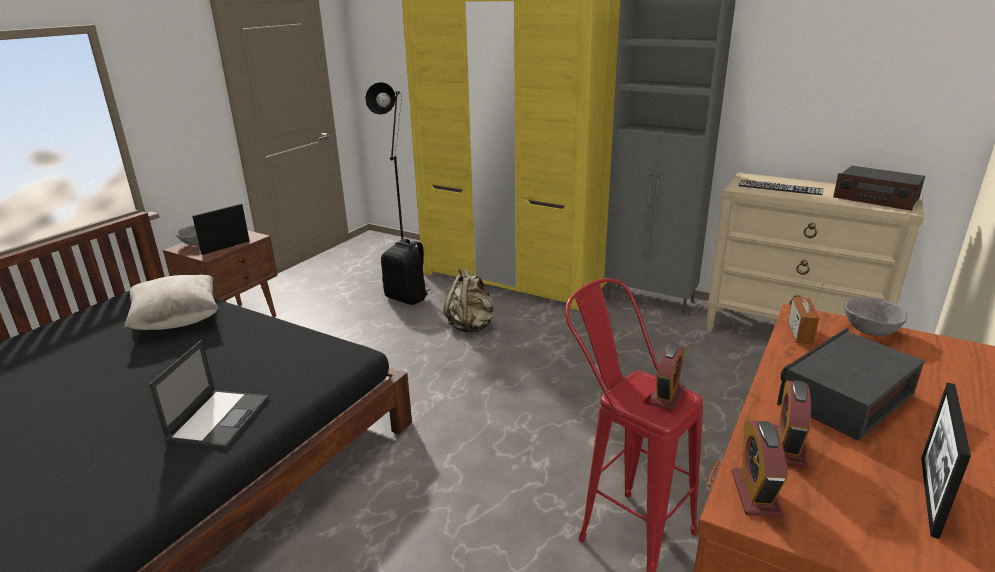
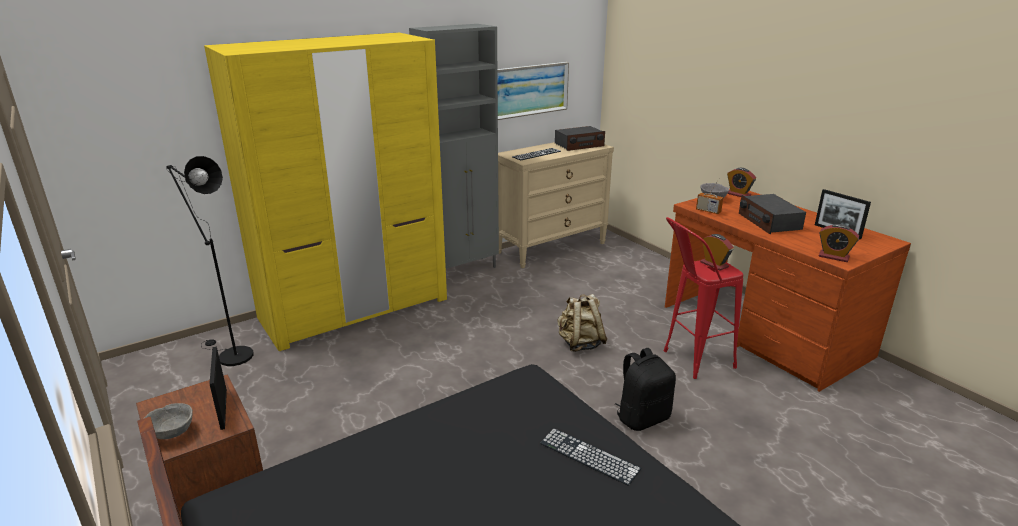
camera: 65 degrees left, 0 degrees up
beige pillow [124,275,218,330] -> none
laptop [148,340,269,448] -> keyboard [540,428,641,486]
black backpack [381,238,430,305] -> black backpack moved to [615,348,676,431]
beige backpack [443,268,494,333] -> beige backpack moved to [558,294,608,352]
alarm clock [773,380,811,468] -> alarm clock moved to [727,168,756,197]
none -> picture [497,62,569,120]

